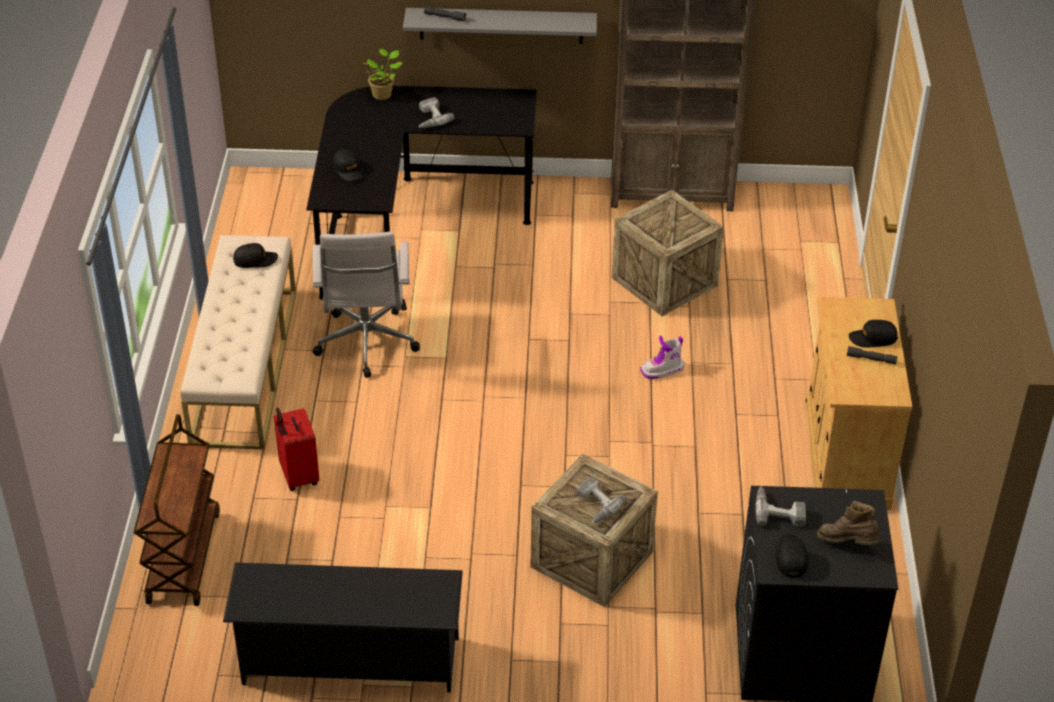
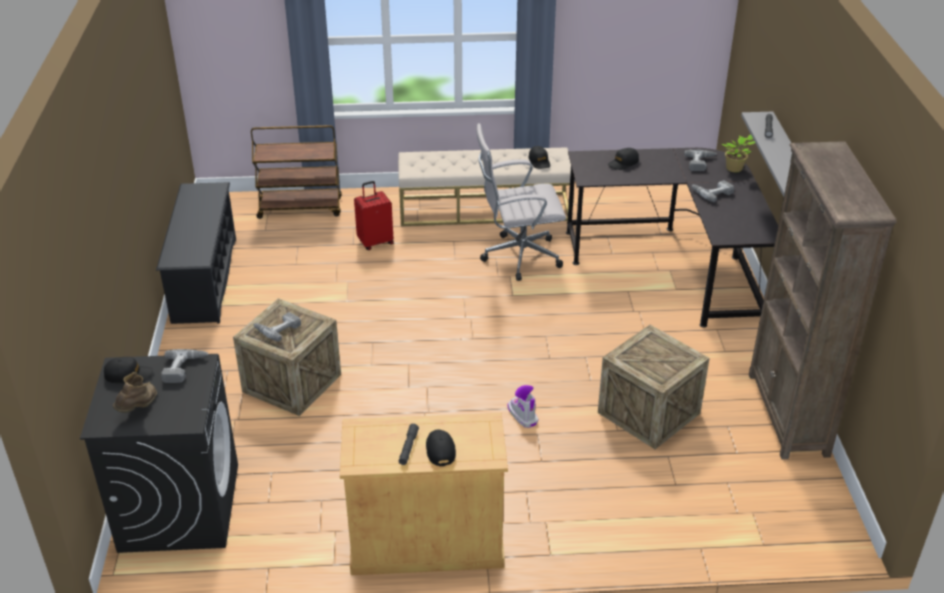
camera: 85 degrees right, 5 degrees down
none -> power drill [684,150,716,171]

